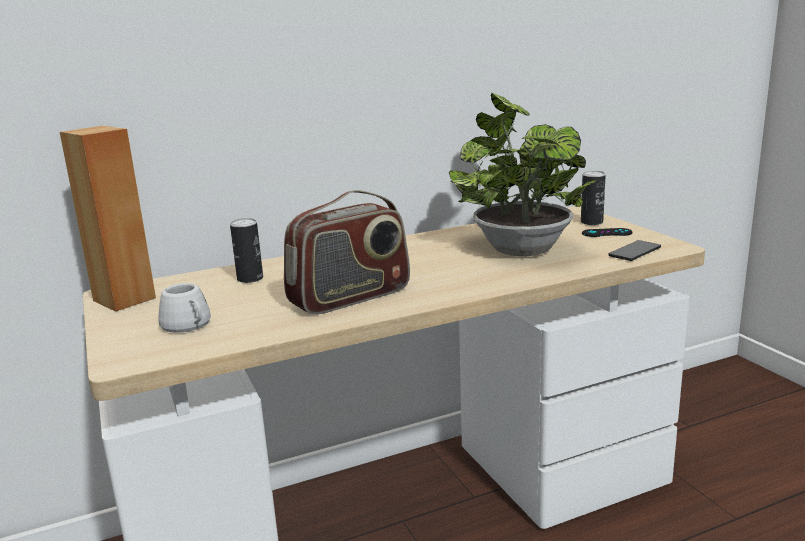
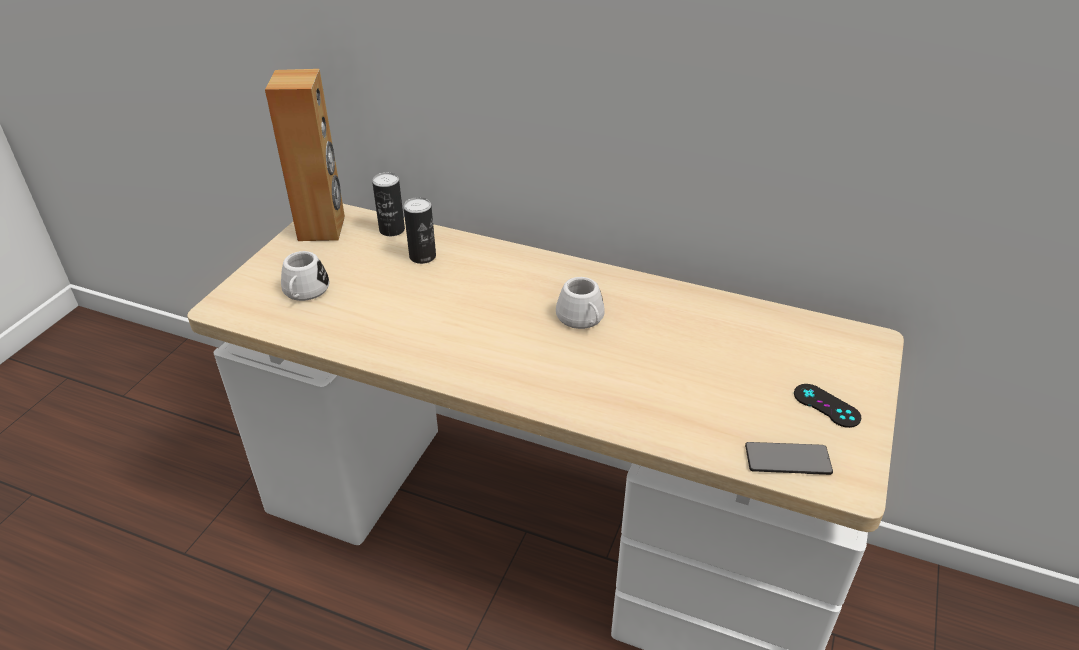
camera: 45 degrees right, 20 degrees up
radio [284,190,410,315] -> none
potted plant [449,93,598,257] -> none
can [581,171,606,225] -> can moved to [372,172,405,236]
none -> white mug [556,277,605,329]

